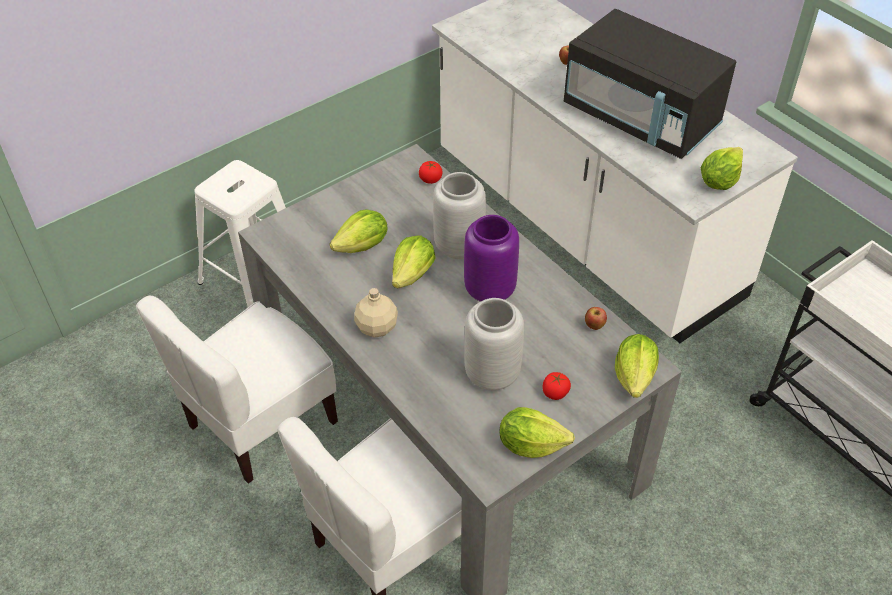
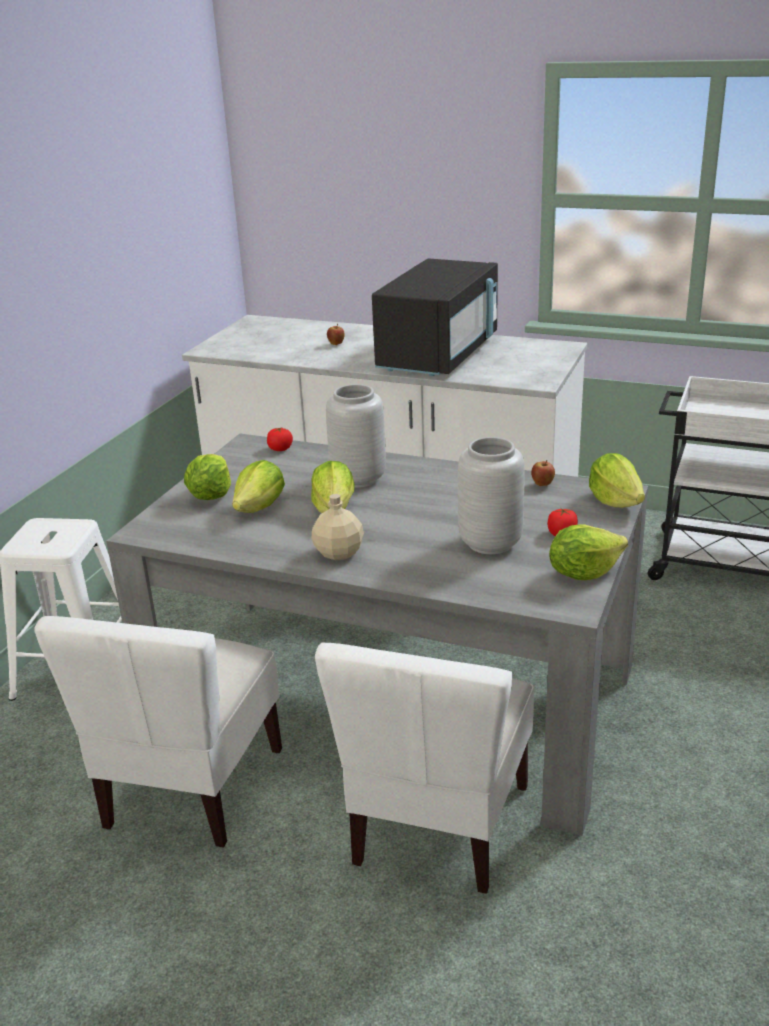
camera: 30 degrees left, 20 degrees down
purple vase [464,215,519,302] -> none
black microwave [564,9,736,159] -> black microwave turned 75 degrees counterclockwise [372,258,498,376]
lettuce [701,147,743,190] -> lettuce moved to [184,454,231,500]

